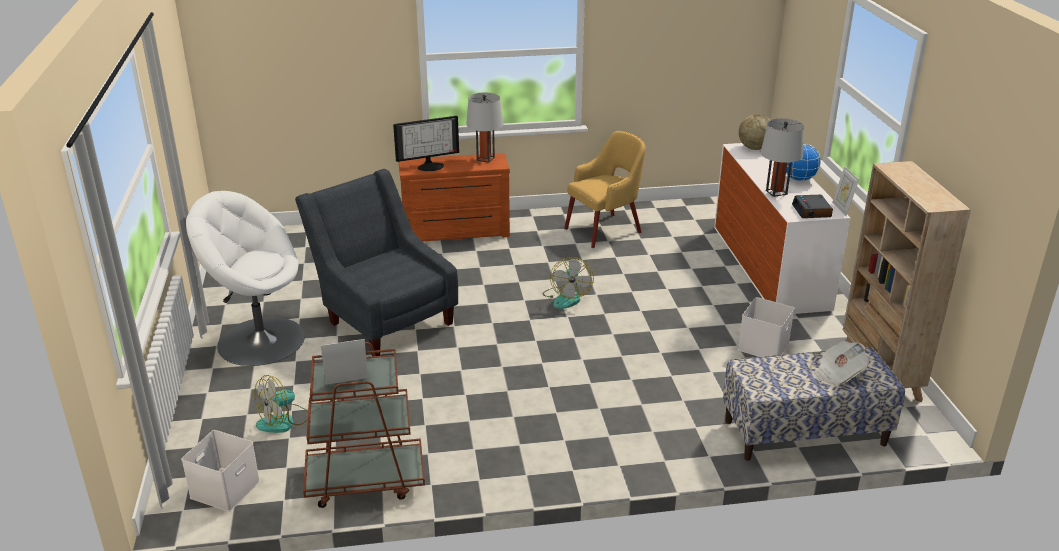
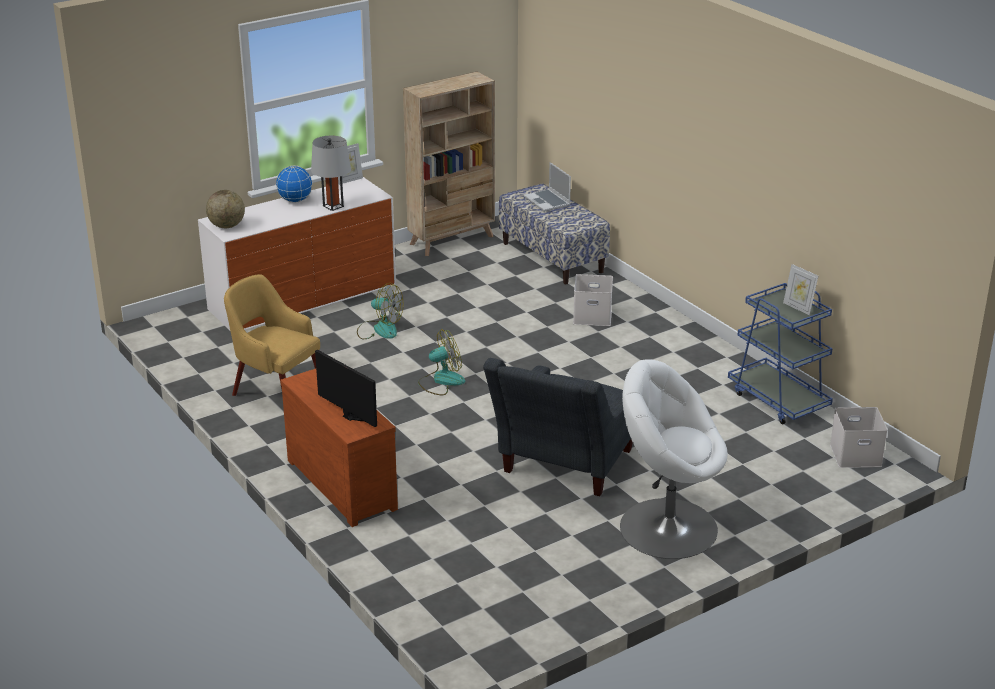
camera: 115 degrees left, 0 degrees up
white armchair [186,191,305,366] -> white armchair turned 120 degrees clockwise [620,359,728,559]
fan [254,375,308,433] -> fan moved to [357,283,403,339]
brown cart [303,342,425,508] -> blue cart [728,283,833,424]
grey table lamp [466,92,503,163] -> none
white storage box [738,297,795,357] -> white storage box moved to [573,274,613,326]
alarm clock [792,195,833,218] -> none
newspaper [812,341,869,387] -> laptop [524,162,571,212]

